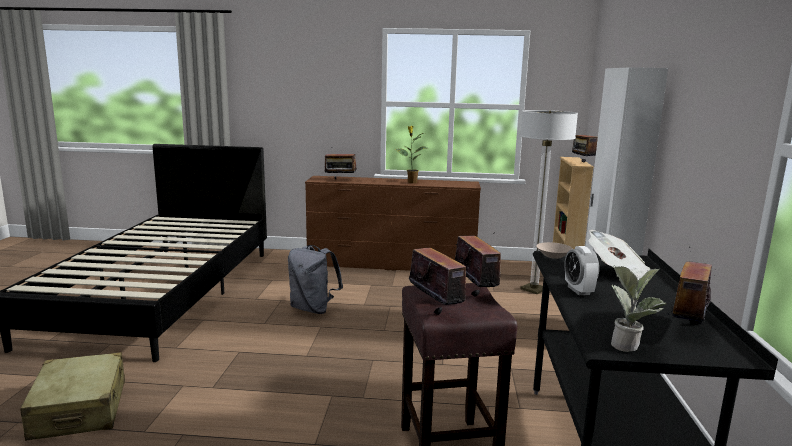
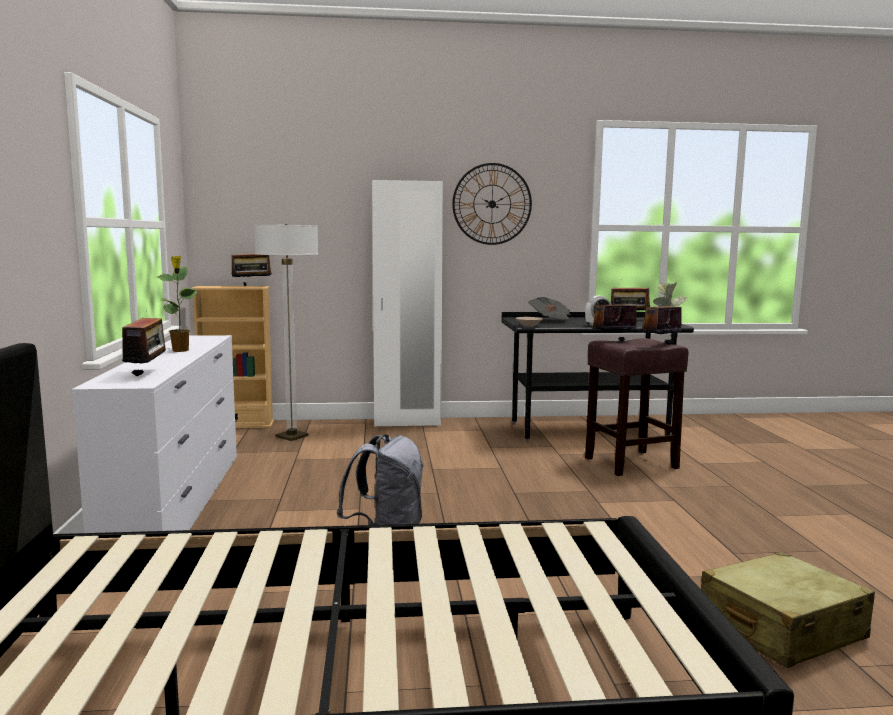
camera: 100 degrees left, 5 degrees down
brown dresser [305,176,481,271] -> white dresser [72,335,237,533]
none -> wall clock [452,163,532,245]

